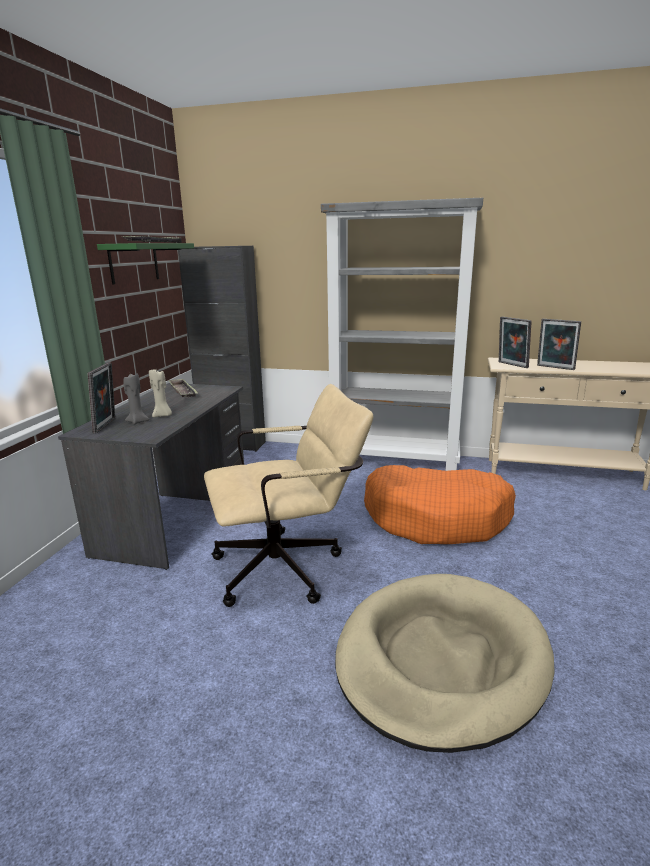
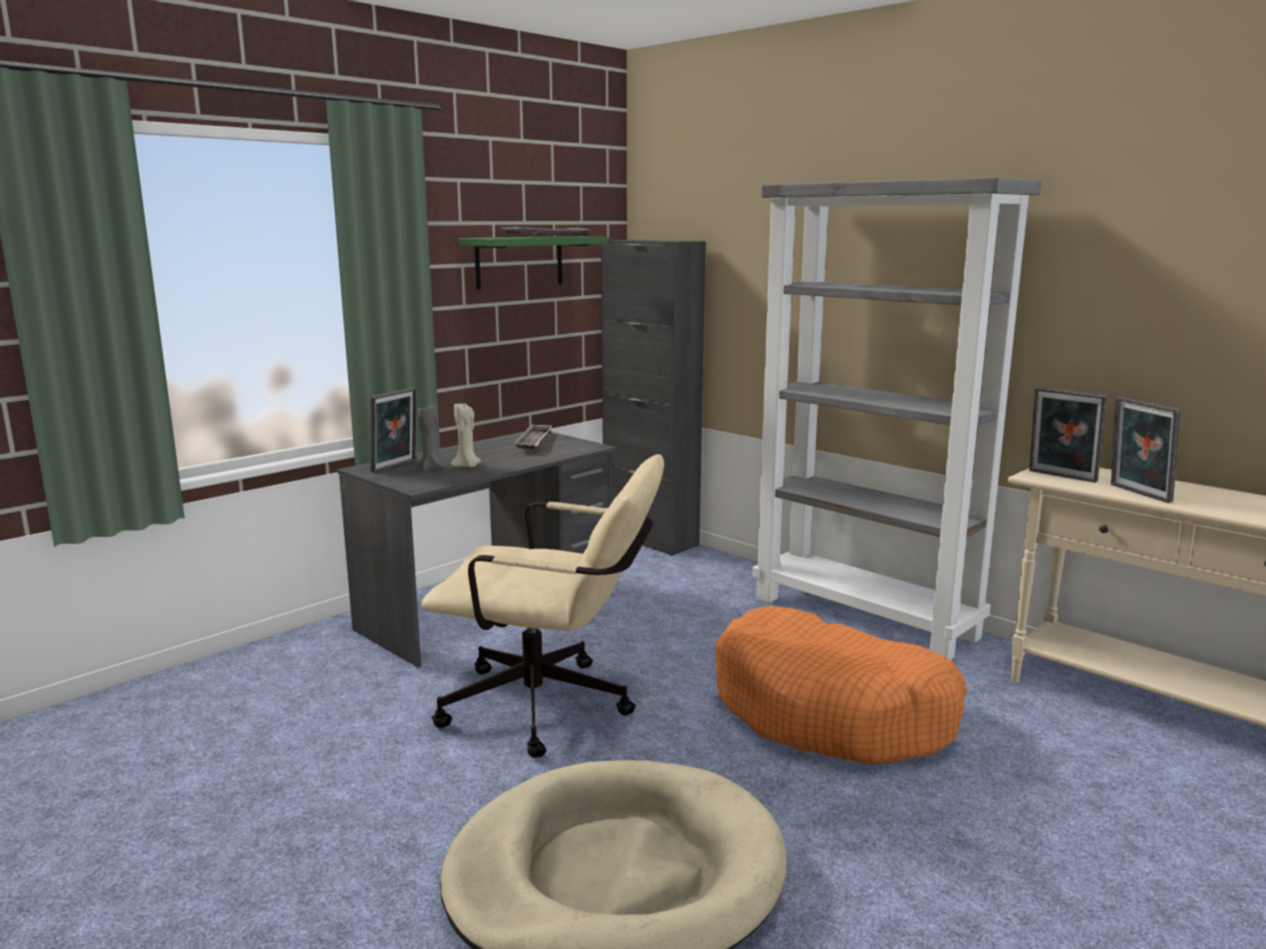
camera: 30 degrees right, 5 degrees down
picture frame [499,317,532,368] -> picture frame turned 45 degrees counterclockwise [1029,387,1106,483]

